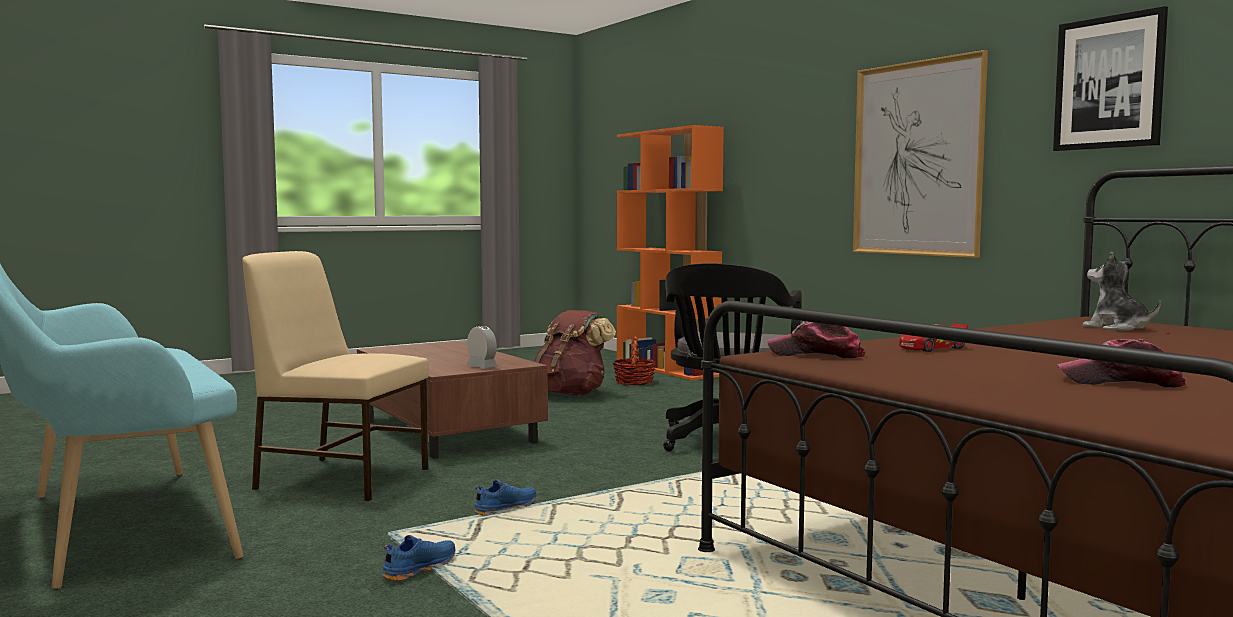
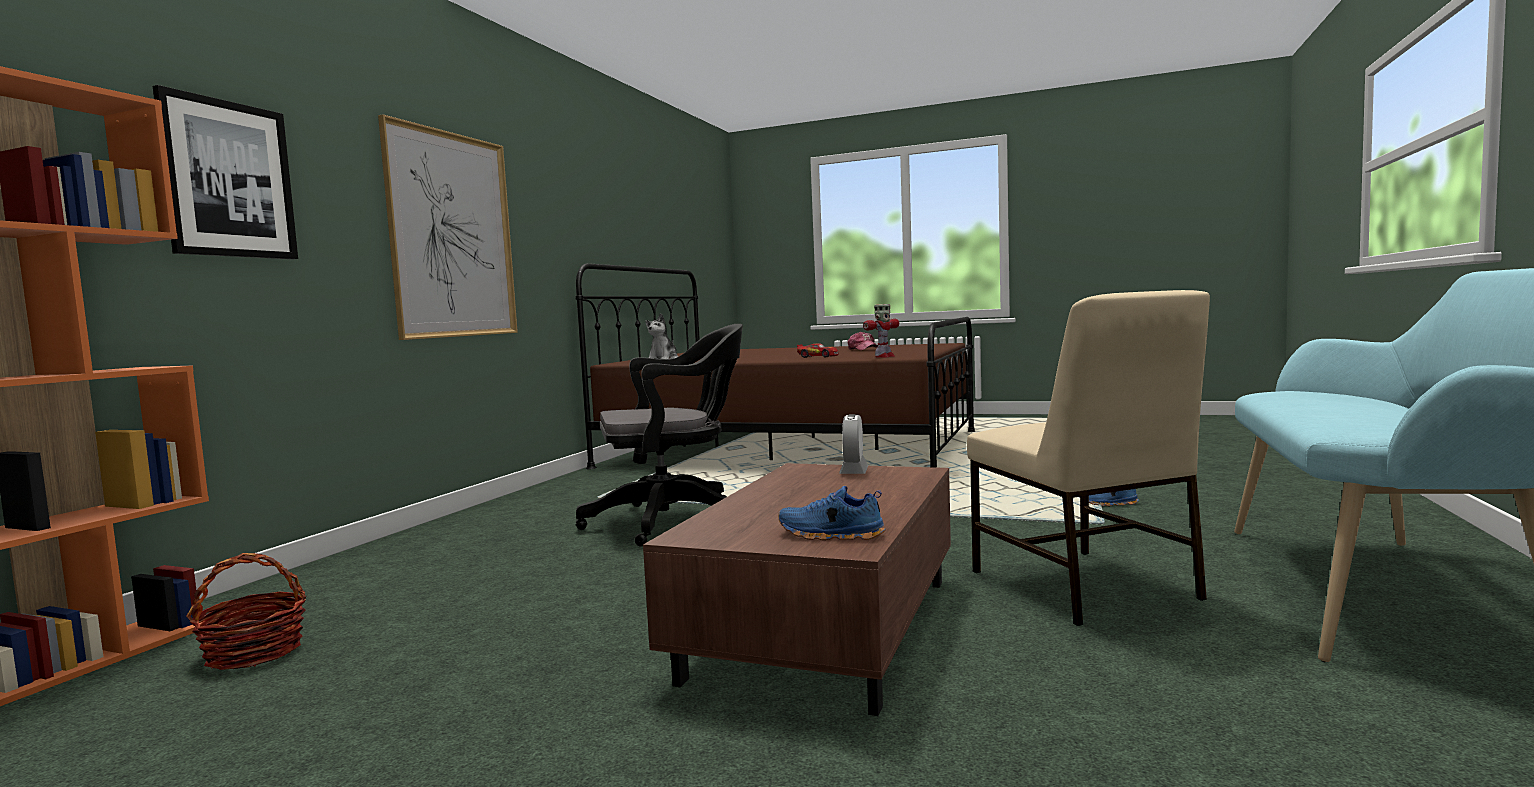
camera: 125 degrees left, 0 degrees up
blue shoe [473,479,536,516] -> blue shoe moved to [778,486,886,540]
brown backpack [533,310,616,395] -> none
cap [767,321,866,358] -> toy robot [863,304,899,358]
picture [1053,6,1168,151] -> picture moved to [153,85,298,259]

